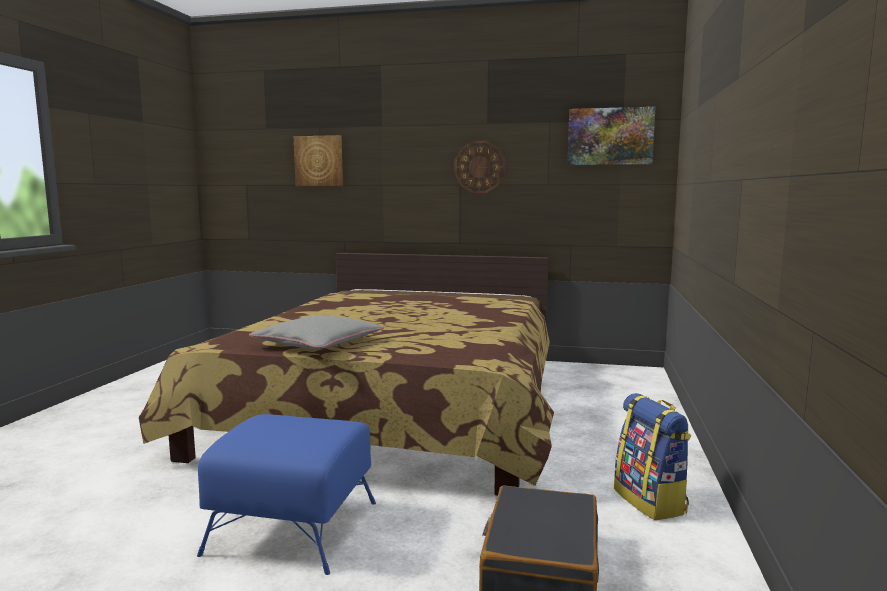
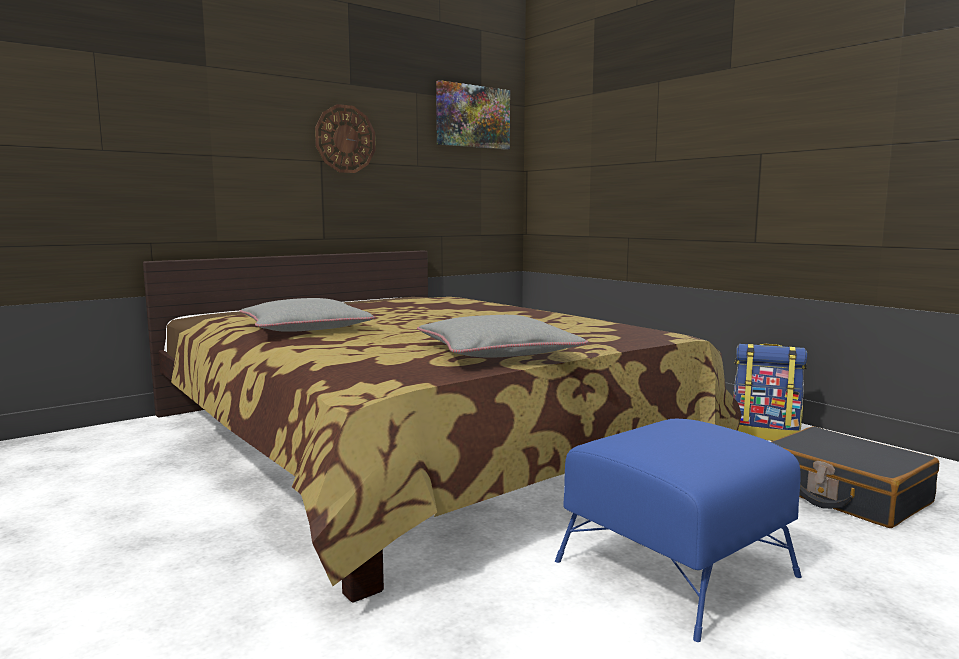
camera: 50 degrees left, 0 degrees up
picture [293,135,343,186] -> none
none -> grey pillow [240,298,375,332]

